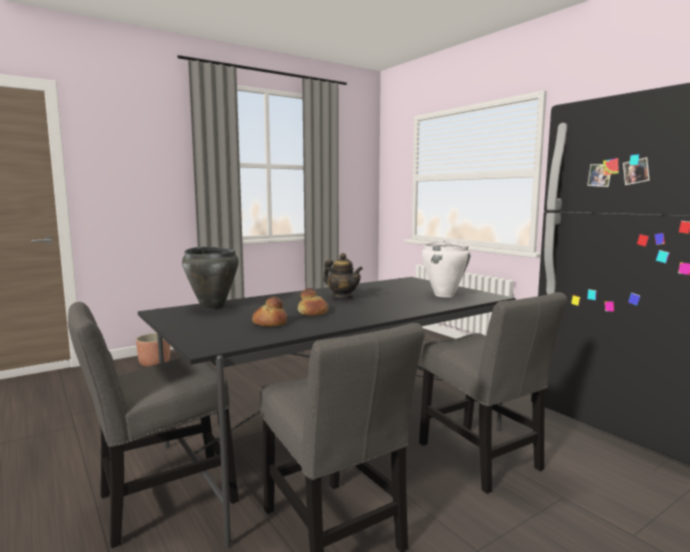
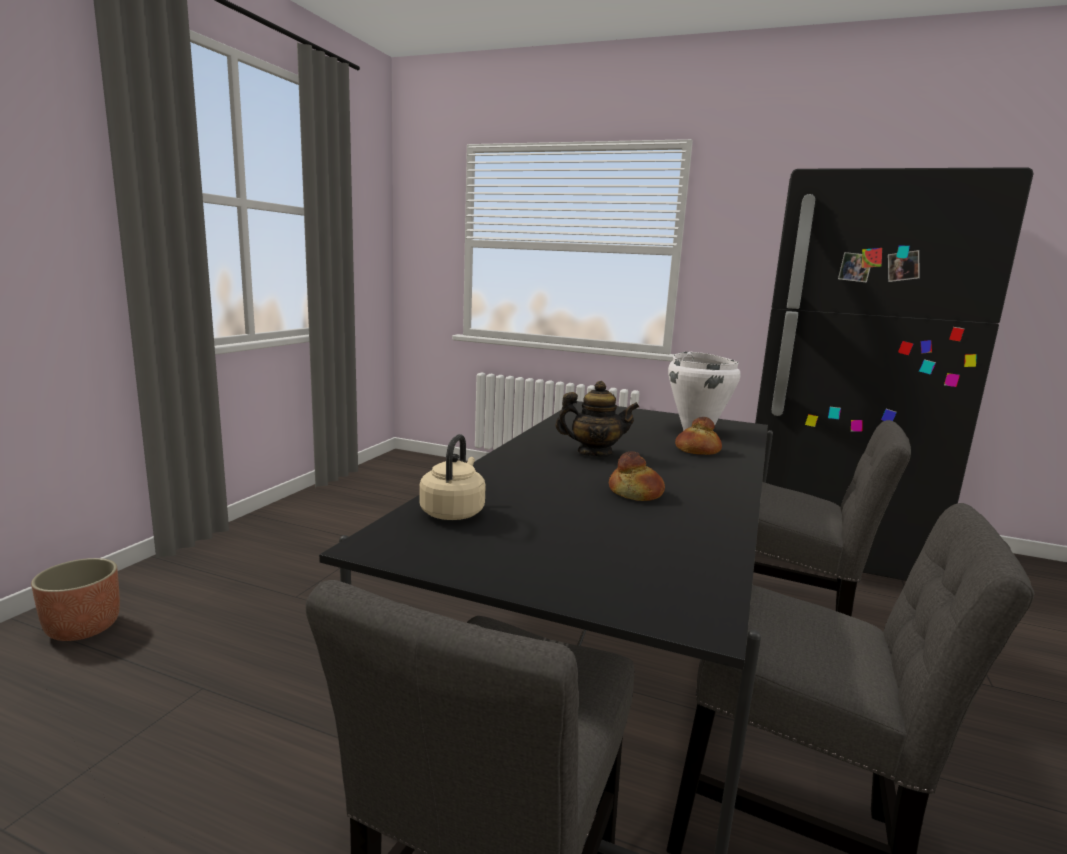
camera: 35 degrees left, 5 degrees up
black cooking pot [182,247,239,310] -> beige kettle [419,434,486,520]
bread [252,297,287,327] -> bread moved to [675,417,722,455]

